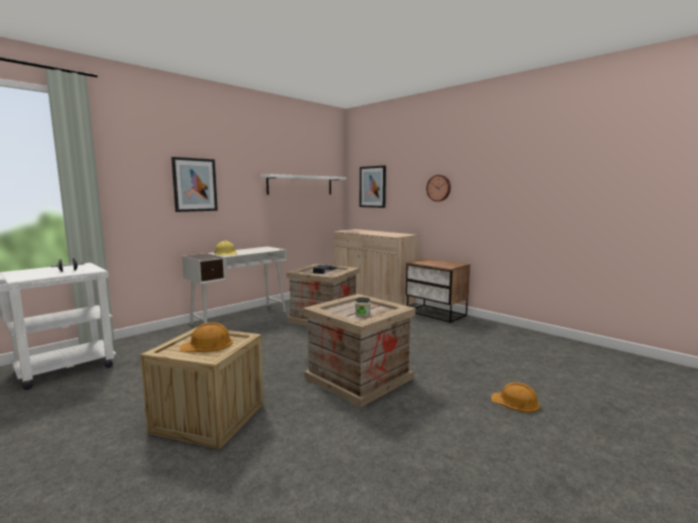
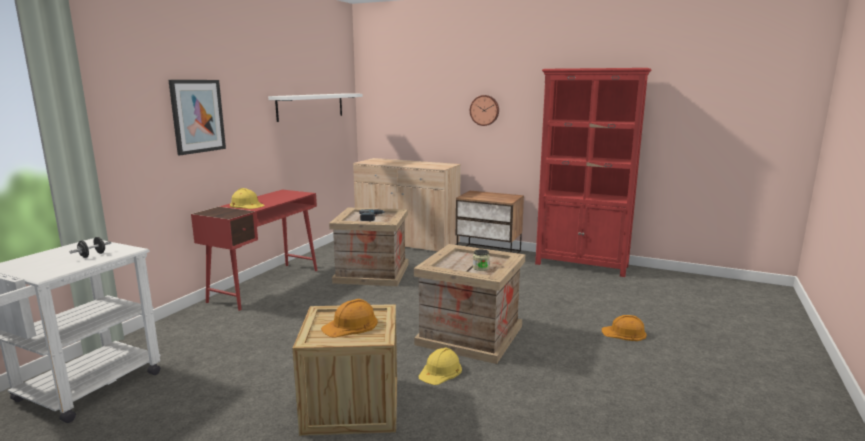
camera: 20 degrees left, 5 degrees up
white desk [182,246,287,325] -> red desk [191,190,317,311]
picture [360,165,386,208] -> none
none -> yellow hard hat [418,348,462,385]
none -> red bookcase [535,68,651,277]

